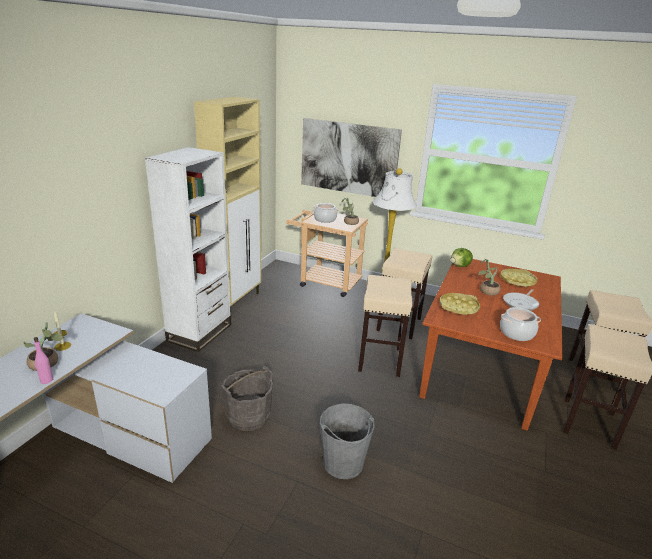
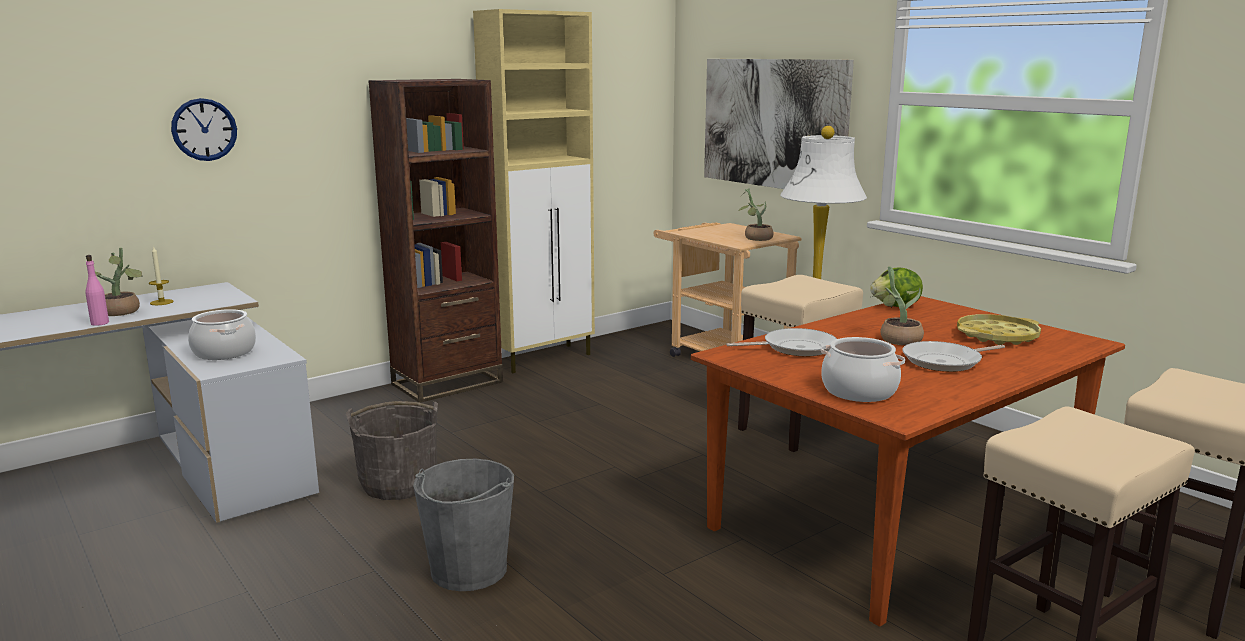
camera: 30 degrees right, 10 degrees down
white bookcase [145,147,231,352] -> brown bookcase [368,79,503,403]
cooking pot [314,203,338,223] -> cooking pot moved to [188,309,256,360]
beige stool [358,275,413,377] -> none
yellow tray [440,293,480,315] -> frying pan [726,328,837,356]
none -> wall clock [171,98,237,161]

